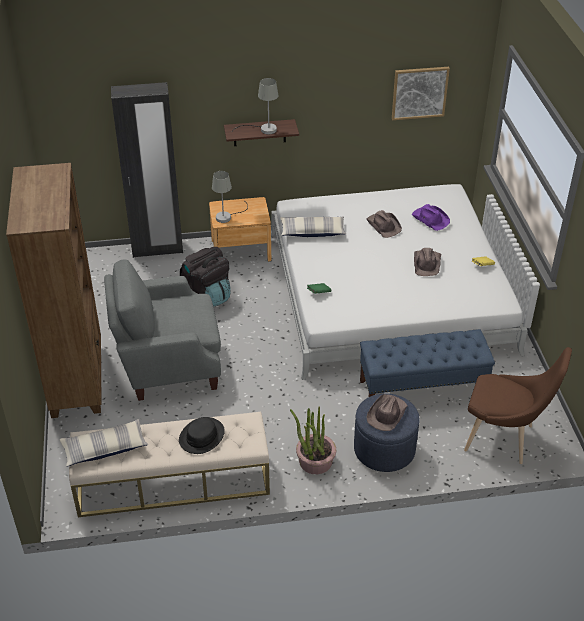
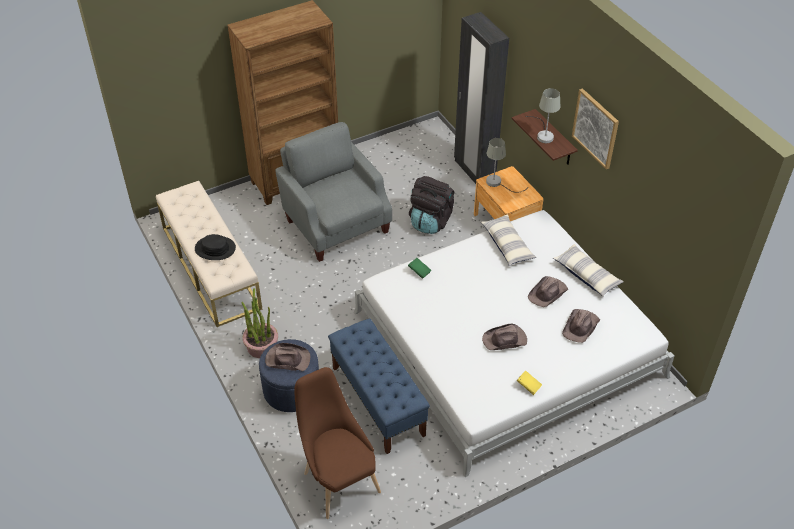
camera: 70 degrees right, 5 degrees up
pillow [60,419,148,467] -> pillow moved to [553,244,624,297]
picture [392,67,450,120] -> picture moved to [572,88,619,169]
purple hat [412,204,450,231] -> brown hat [562,309,600,343]
brown chair [464,347,572,464] -> brown chair turned 150 degrees clockwise [295,367,381,519]

